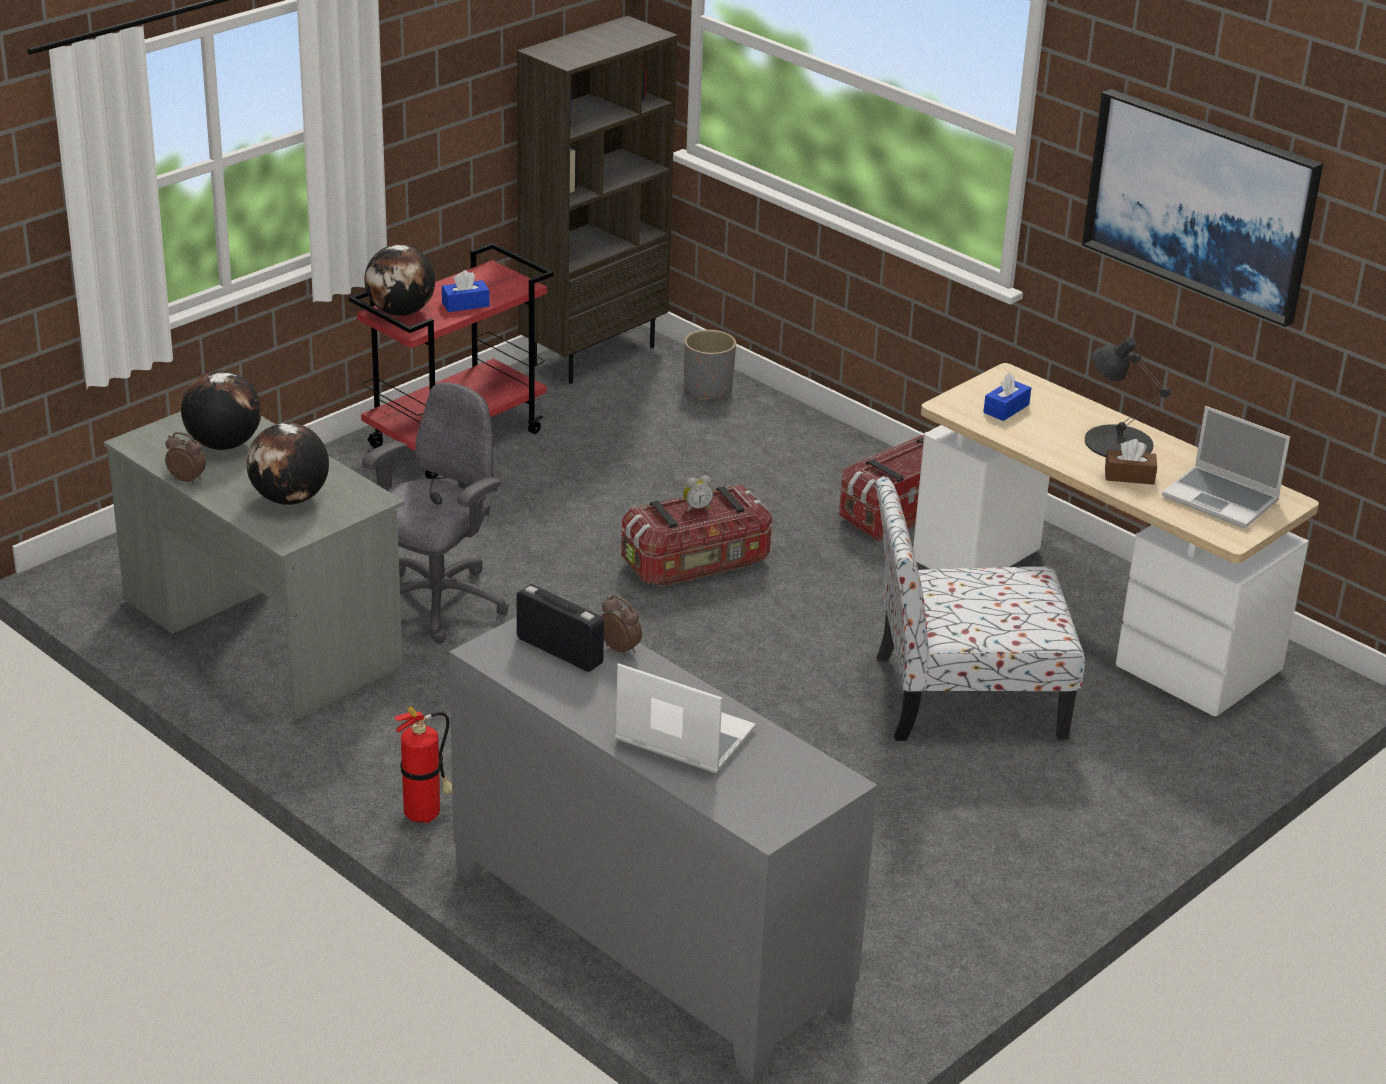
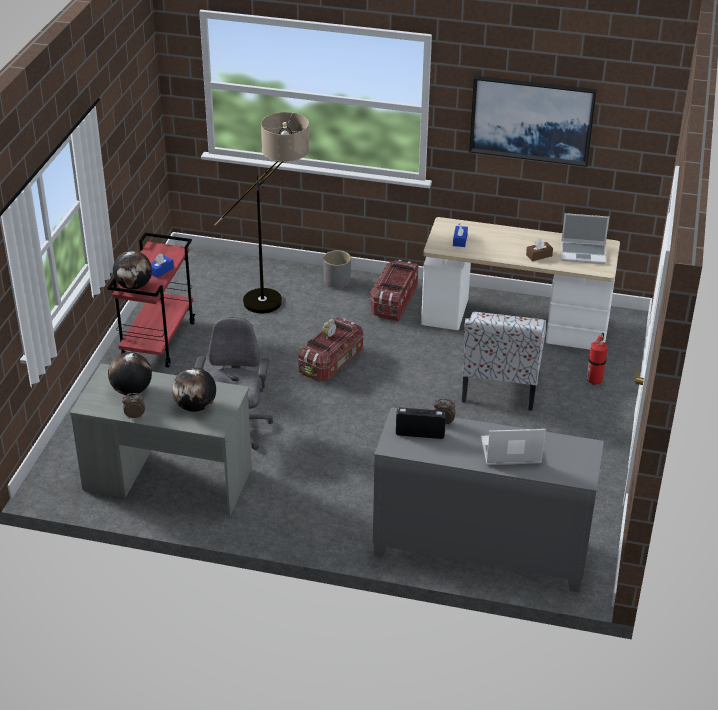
camera: 30 degrees left, 5 degrees up
fire extinguisher [394,706,452,823] -> fire extinguisher moved to [587,333,608,385]
brown bookcase [517,16,677,384] -> none
grey planter [684,330,736,400] -> grey planter moved to [323,250,351,289]
chair [875,476,1085,741] -> chair turned 45 degrees counterclockwise [462,312,546,411]
black table lamp [1085,337,1171,457] -> none
none -> floor lamp [214,112,309,313]

